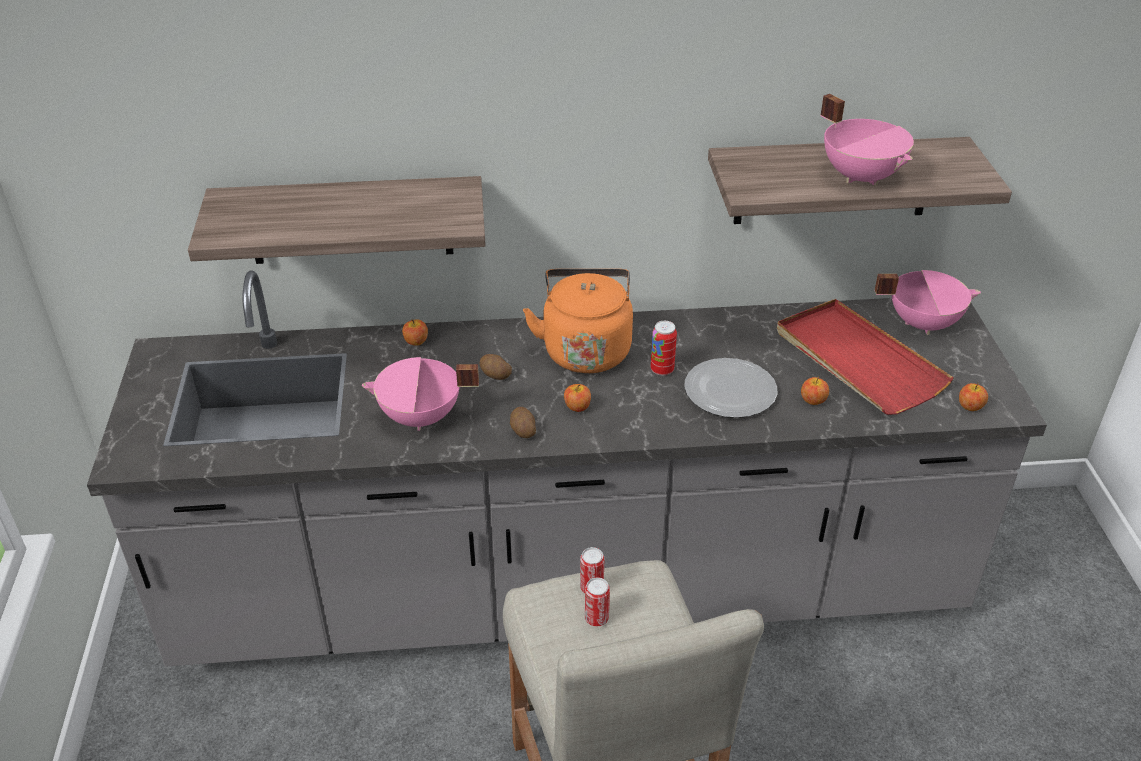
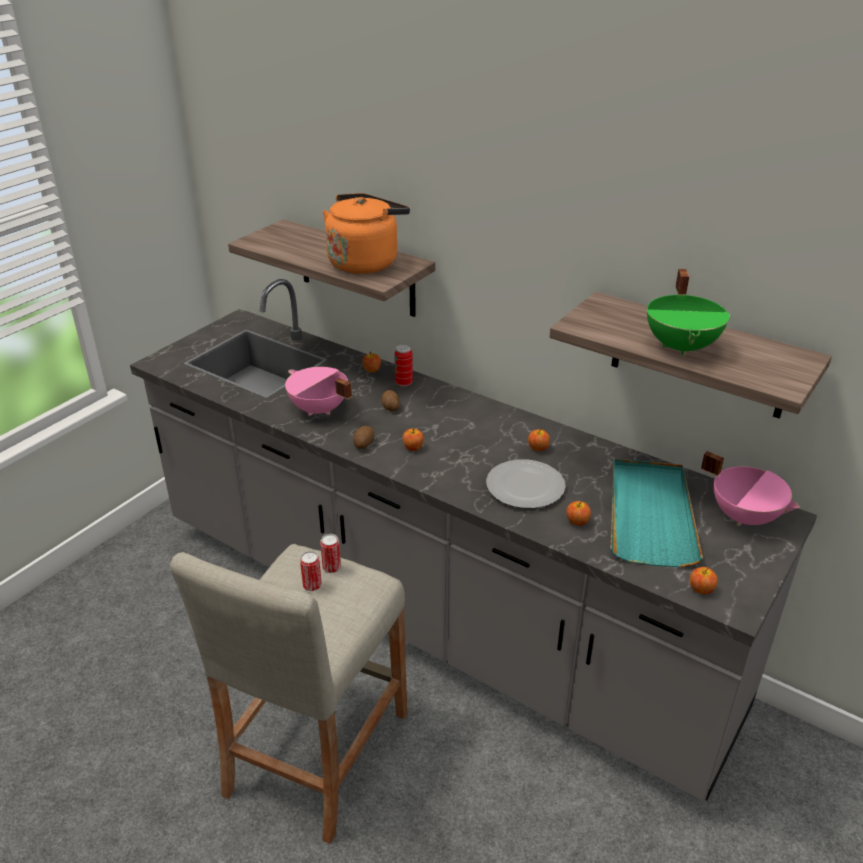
camera: 40 degrees right, 5 degrees down
orange kettle [523,269,633,373] -> orange kettle moved to [323,193,410,274]
can [651,321,677,376] -> can moved to [395,345,413,386]
red tray [777,299,954,415] -> turquoise tray [611,459,703,567]
pink cooking pot [821,94,914,186] -> green cooking pot [647,269,730,356]
none -> apple [528,428,550,451]

